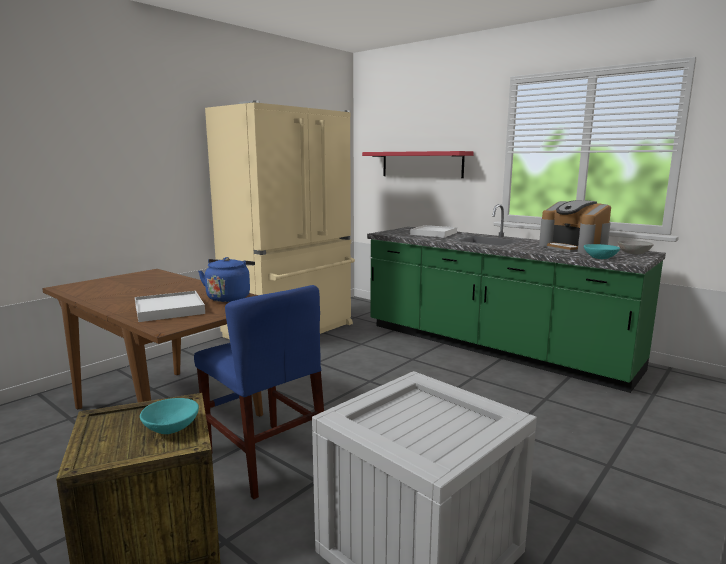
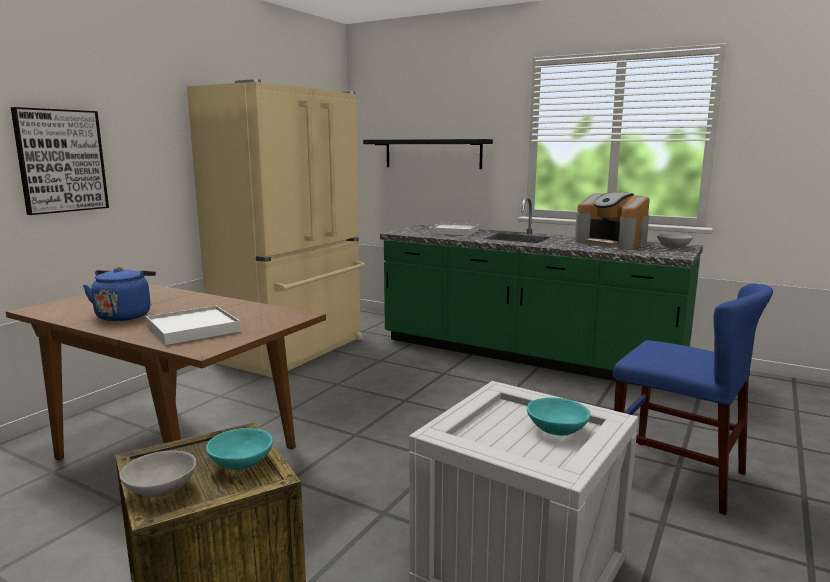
camera: 10 degrees left, 0 degrees up
blue chair [194,285,324,499] -> blue chair moved to [613,283,773,515]
blue kettle [198,257,255,302] -> blue kettle moved to [83,267,156,321]
red shelf [362,151,474,178] -> black shelf [363,139,493,169]
turquoise bowl [584,244,620,259] -> turquoise bowl moved to [527,397,591,436]
none -> picture [11,107,109,215]
none -> grey bowl [120,451,197,497]

